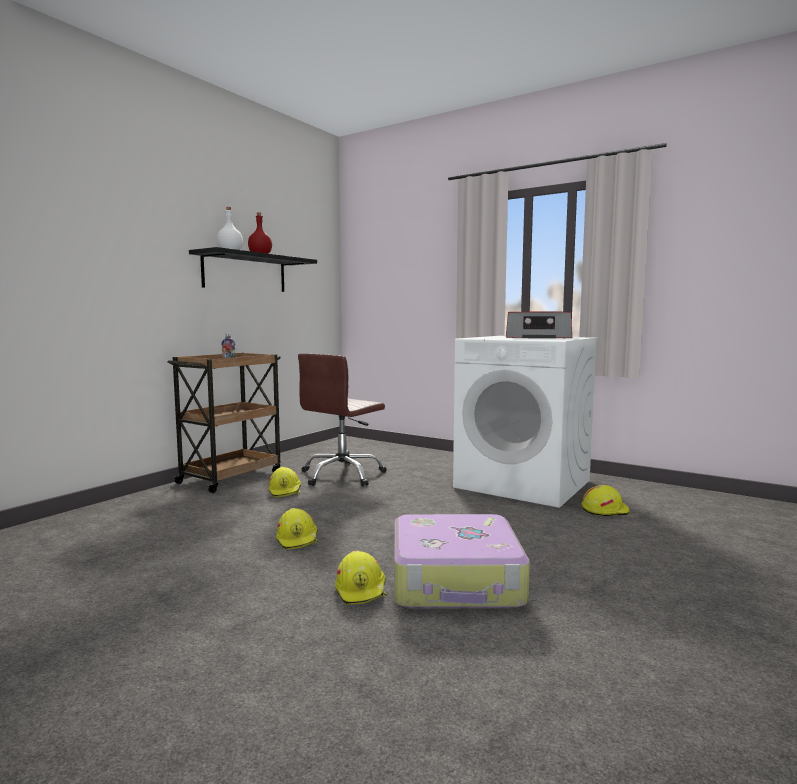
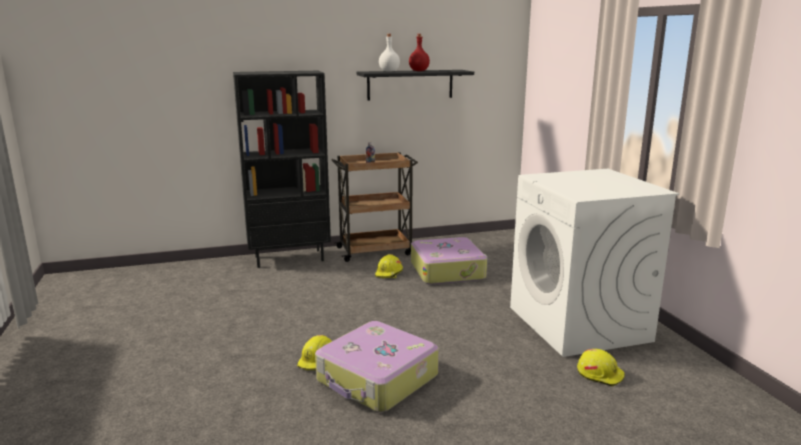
camera: 40 degrees right, 10 degrees up
yellow hard hat [276,508,319,550] -> none
brown office chair [298,354,387,486] -> suitcase [411,237,488,285]
radio [506,312,572,338] -> none
none -> black bookcase [233,71,331,268]

